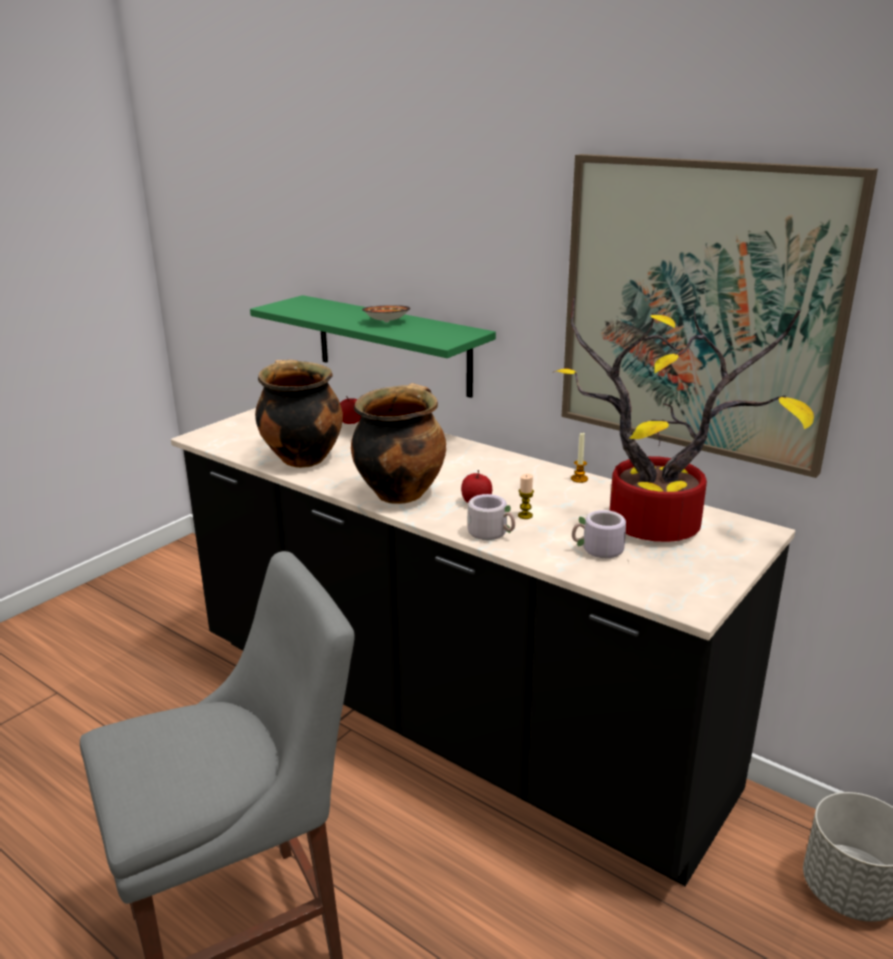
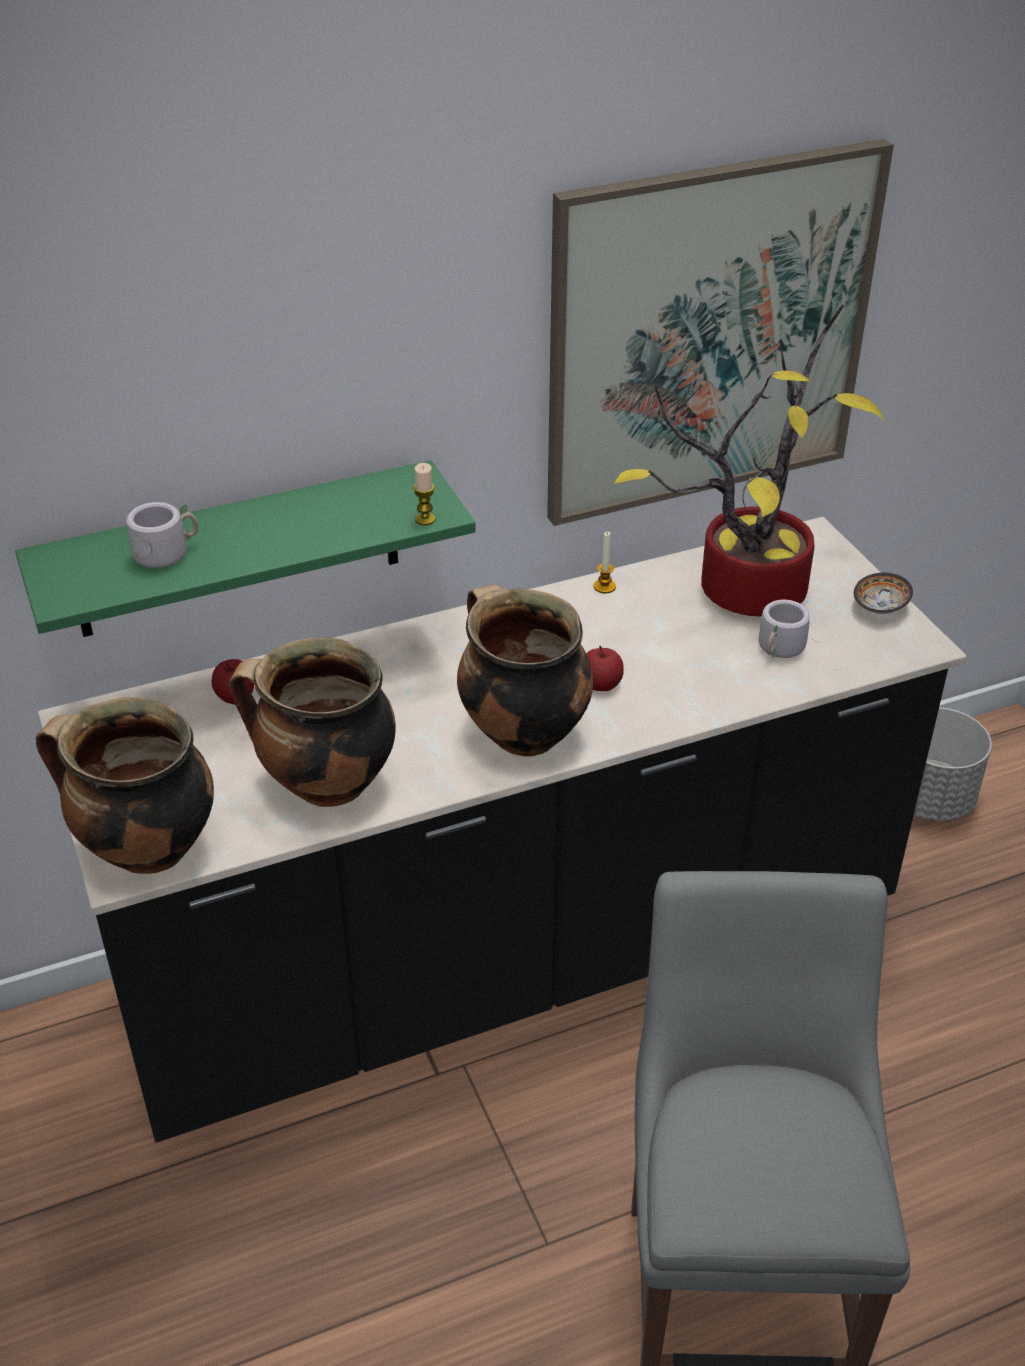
camera: 60 degrees left, 15 degrees up
bowl [362,305,411,323] -> bowl moved to [854,573,913,614]
grey mug [467,494,515,540] -> grey mug moved to [122,502,198,568]
candle [518,474,534,519] -> candle moved to [413,463,435,525]
none -> cooking pot [36,697,214,874]

